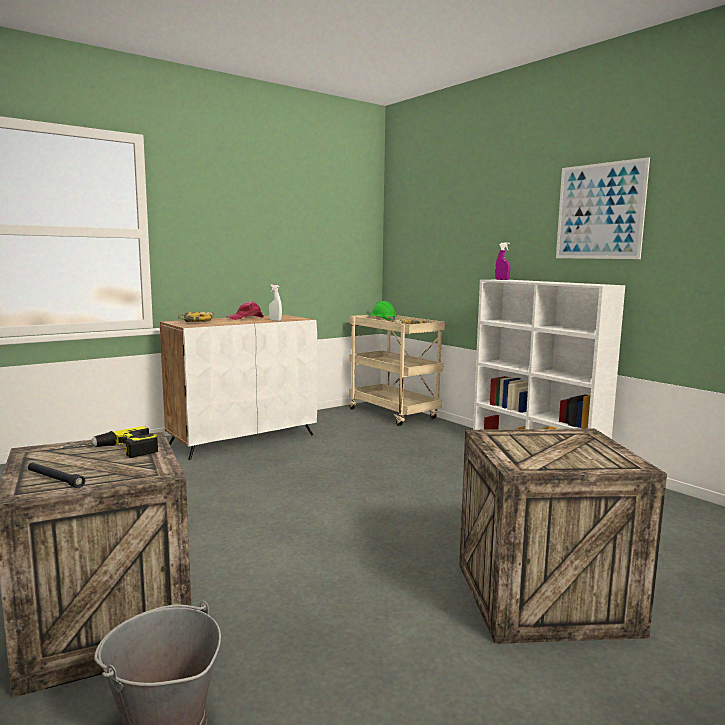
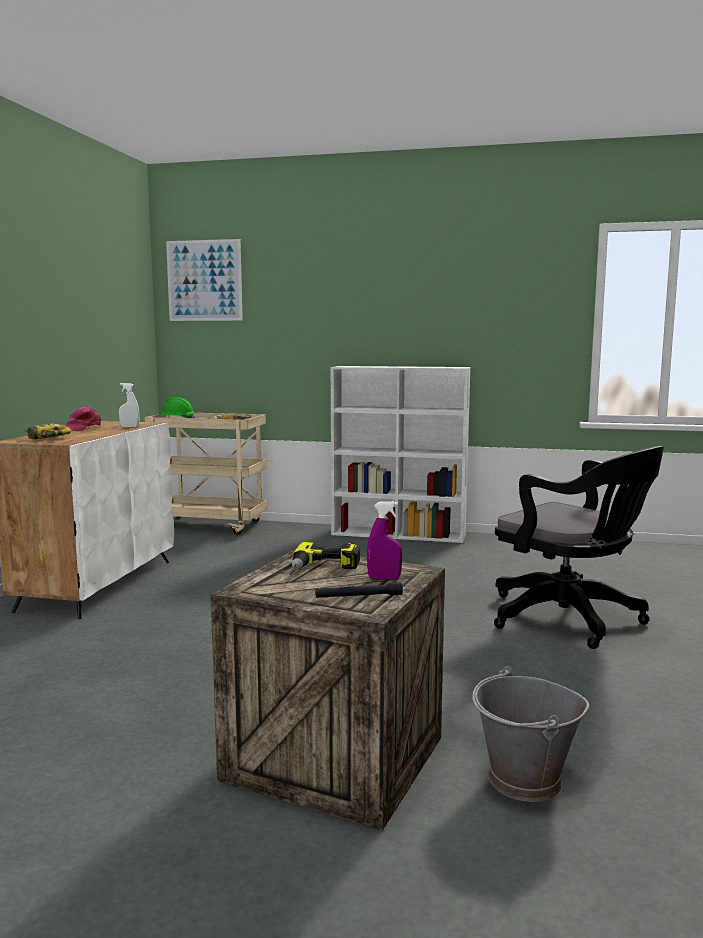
camera: 40 degrees left, 0 degrees up
crate [459,429,667,644] -> black office chair [494,446,664,649]
purple spray bottle [495,242,510,280] -> purple spray bottle moved to [367,501,402,580]
picture [556,157,650,259] -> picture moved to [166,239,243,321]

